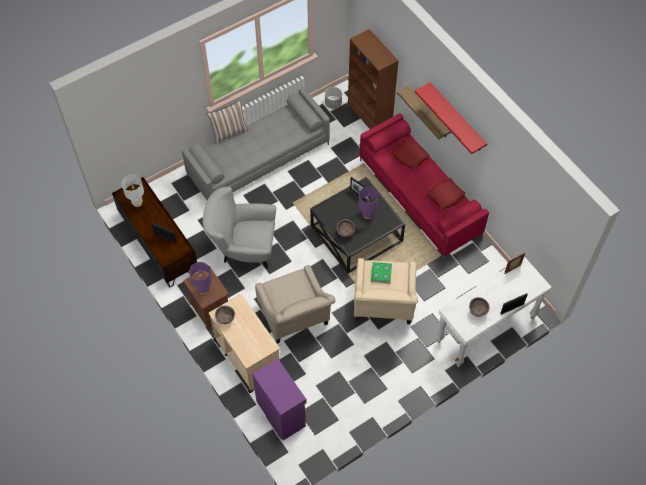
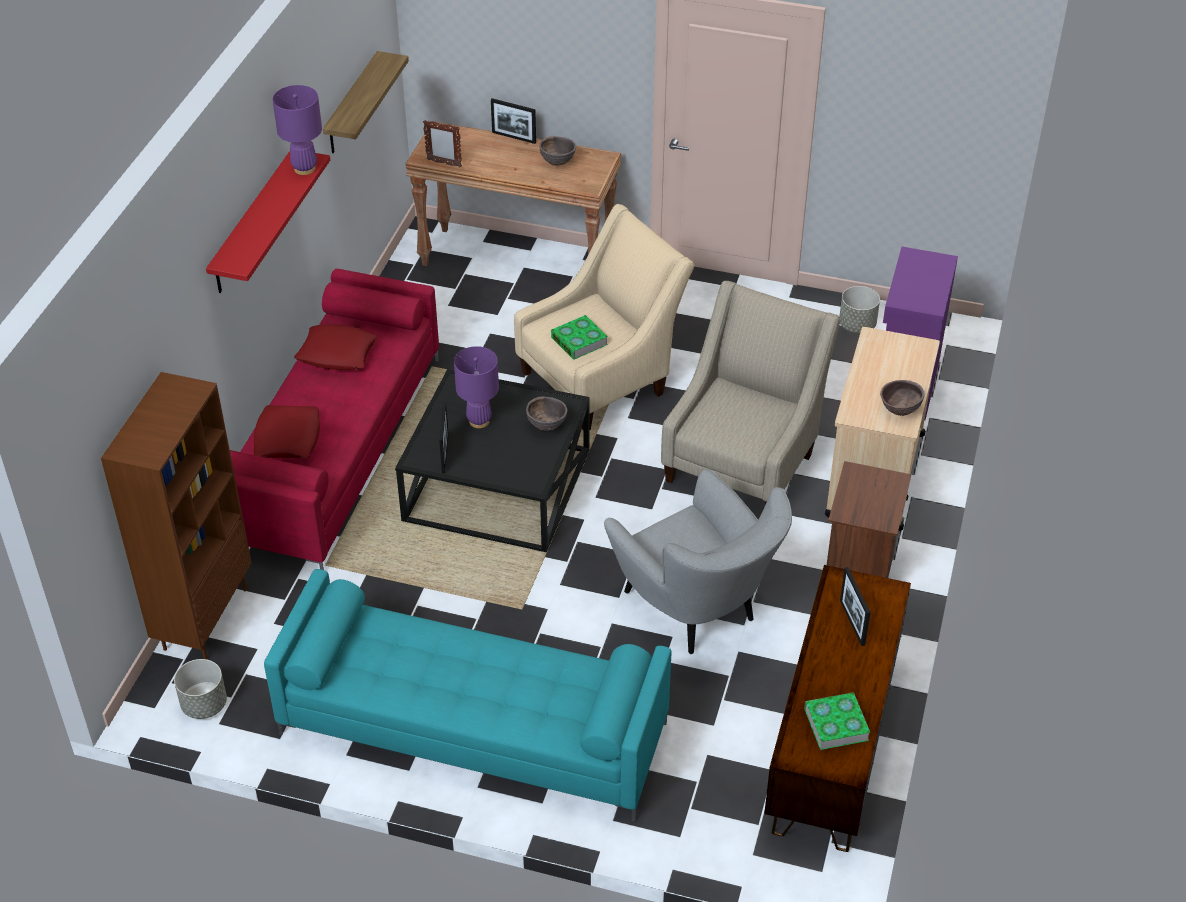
camera: 130 degrees left, 15 degrees down
white table lamp [122,175,144,207] -> book [804,692,870,750]
grey sofa [182,88,330,200] -> turquoise sofa [264,569,672,821]
purple table lamp [189,262,212,294] -> purple table lamp moved to [272,85,322,175]
pillow [207,100,249,144] -> none
shelf [397,85,451,140] -> shelf moved to [323,51,409,153]
white console table [435,257,552,367] -> brown console table [405,121,621,266]
none -> grey planter [839,286,880,333]

